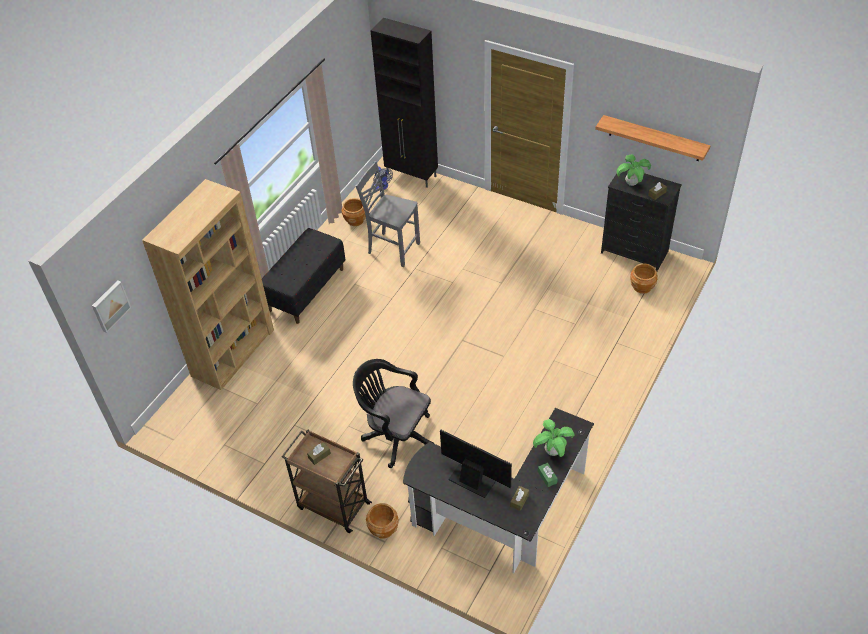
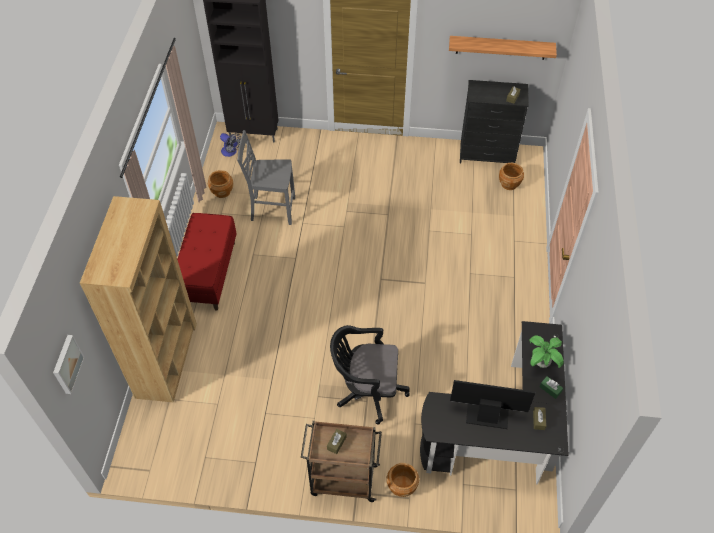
camera: 25 degrees left, 5 degrees up
black bench [262,228,346,324] -> red bench [177,213,237,311]
potted plant [617,154,651,186] -> none

